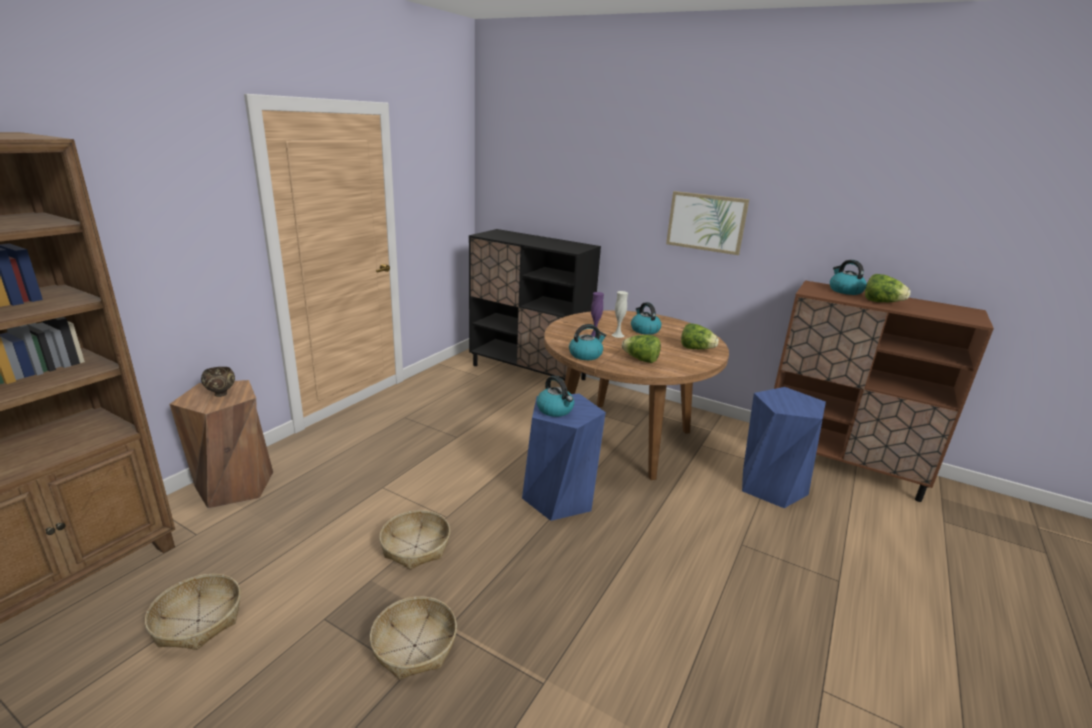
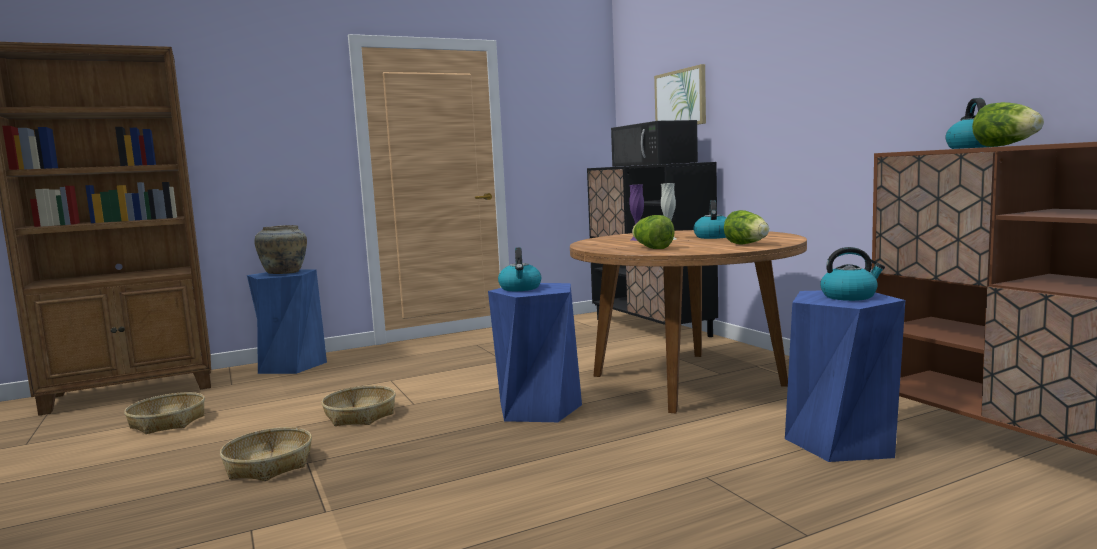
camera: 35 degrees right, 15 degrees down
brown stool [170,380,273,508] -> blue stool [247,269,327,374]
brown bowl [201,367,235,397] -> beige vase [254,225,307,274]
kettle [569,324,607,360] -> kettle moved to [820,247,885,301]
picture [666,191,749,255] -> picture moved to [654,64,706,125]
none -> black microwave [611,120,698,167]

